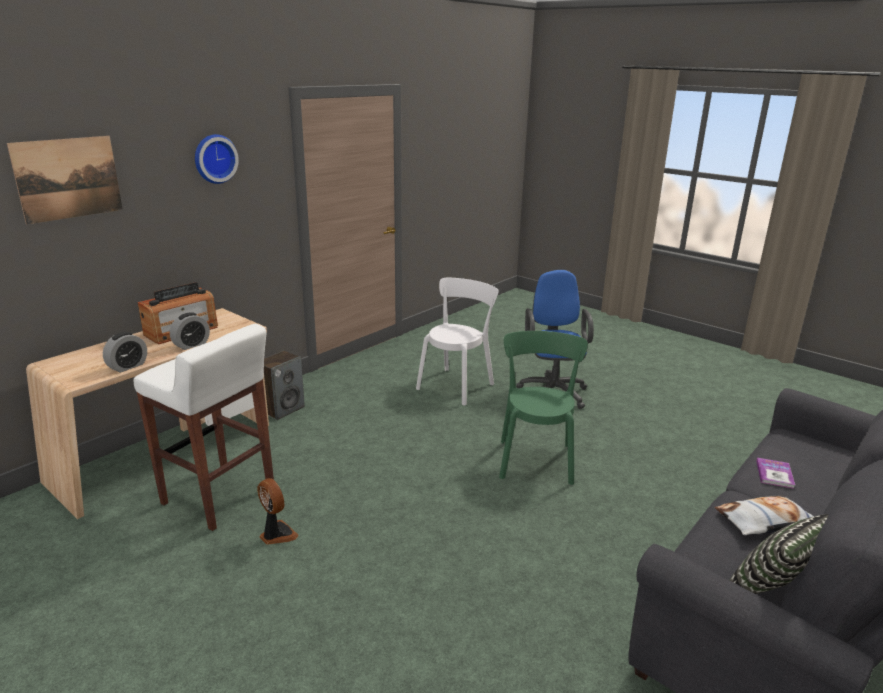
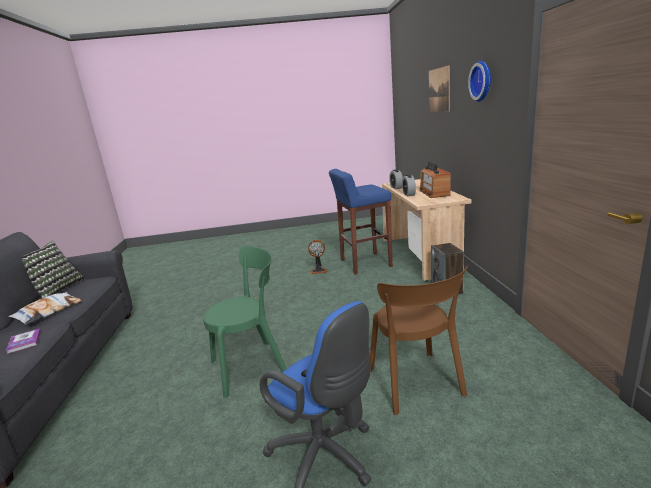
camera: 135 degrees right, 5 degrees down
white stool [133,324,274,531] -> blue stool [329,169,393,274]
white chair [416,278,499,406] -> brown chair [370,266,468,415]
green chair [499,331,588,485] -> green chair turned 75 degrees counterclockwise [203,246,287,398]

